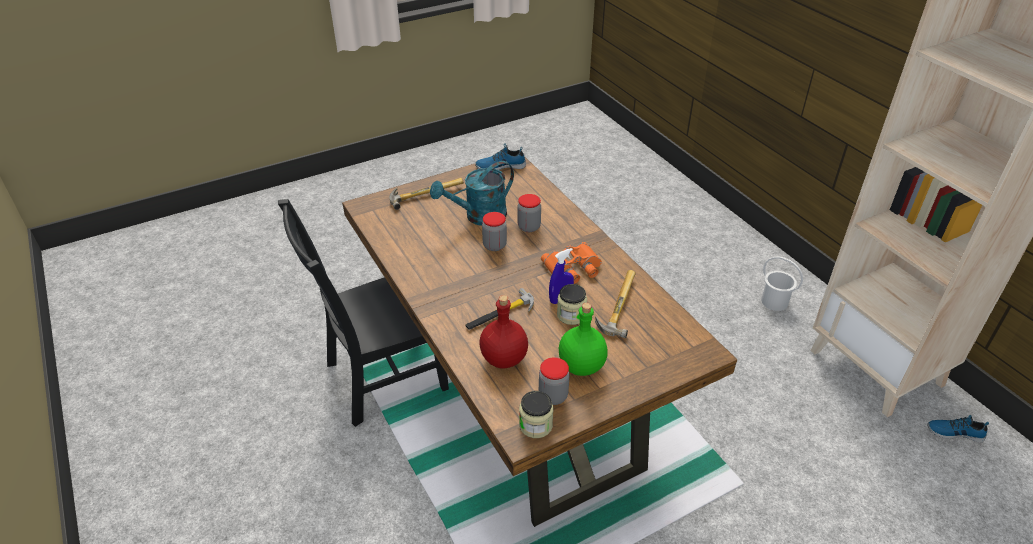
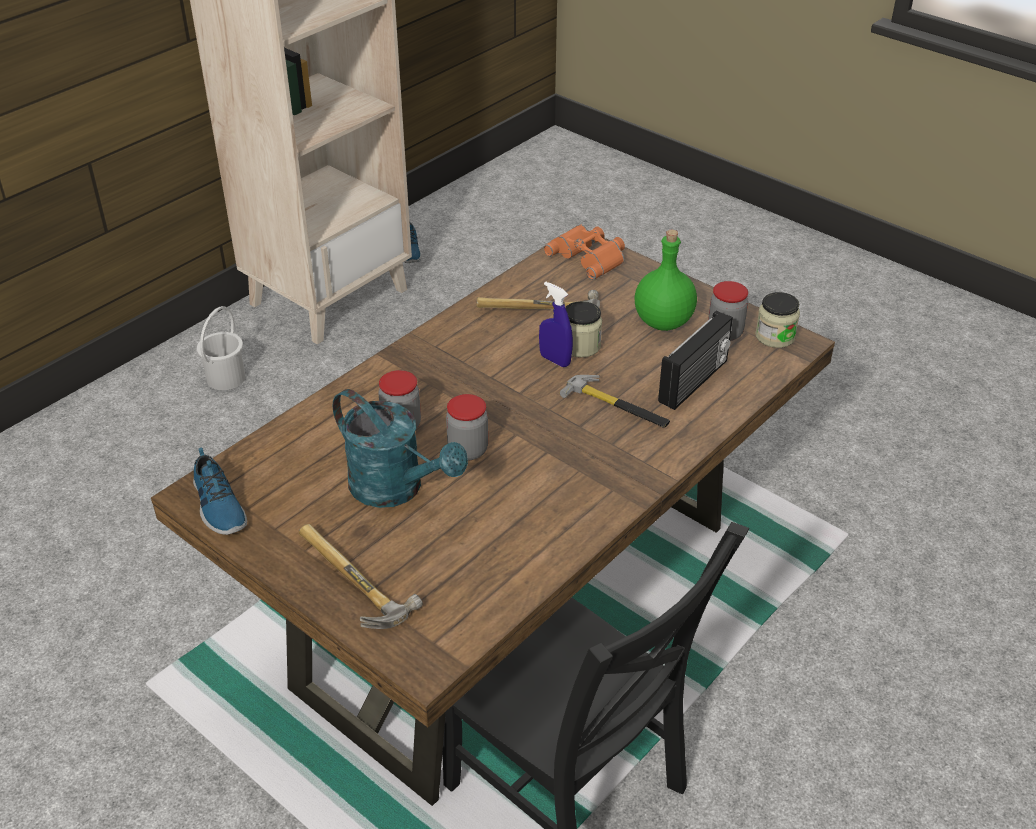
camera: 110 degrees left, 0 degrees up
red bottle [479,295,528,368] -> radio [658,311,733,410]
orange binoculars [541,242,602,284] -> orange binoculars moved to [544,224,625,280]

